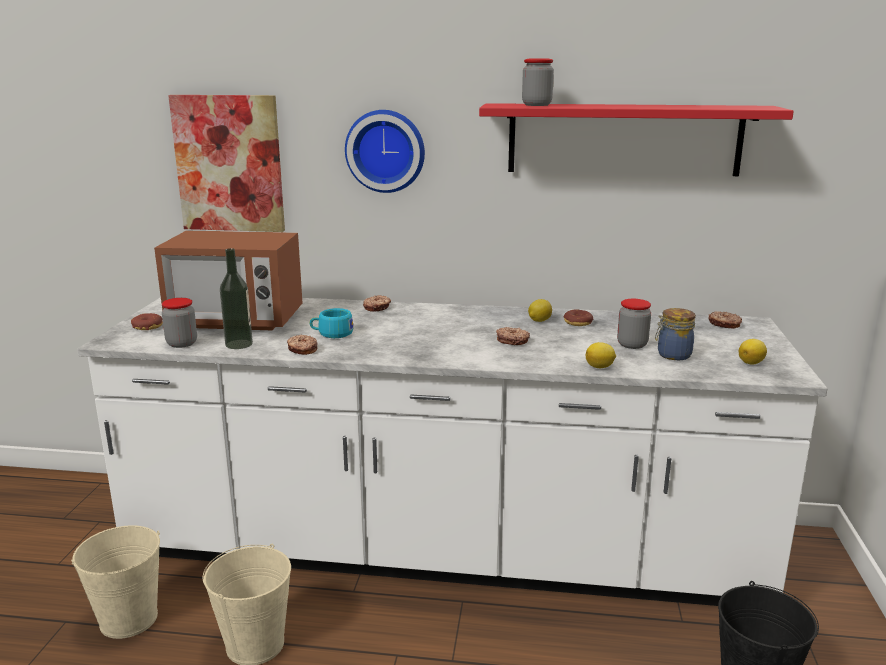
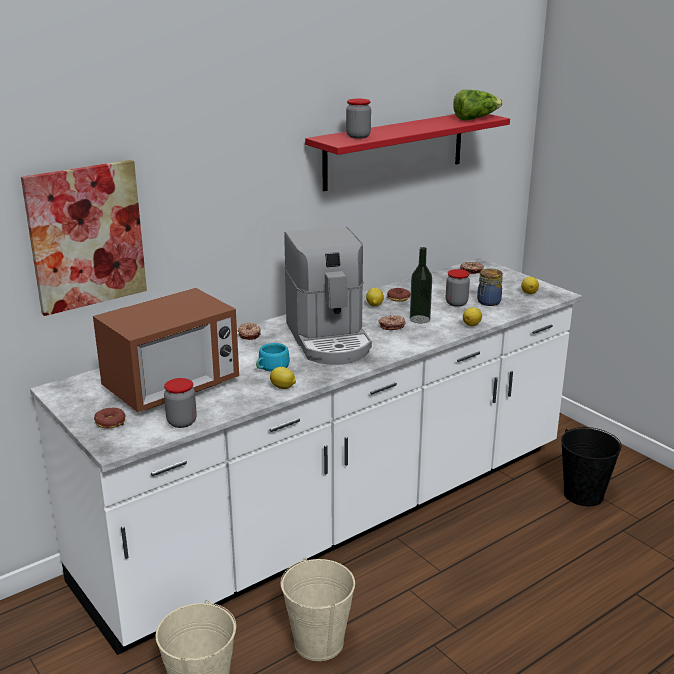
camera: 45 degrees left, 5 degrees up
bottle [220,248,253,349] -> bottle moved to [410,247,432,324]
donut [287,335,317,355] -> lemon [270,367,296,389]
wall clock [345,110,425,193] -> none
none -> coffee machine [284,226,372,365]
none -> lettuce [453,90,503,120]

